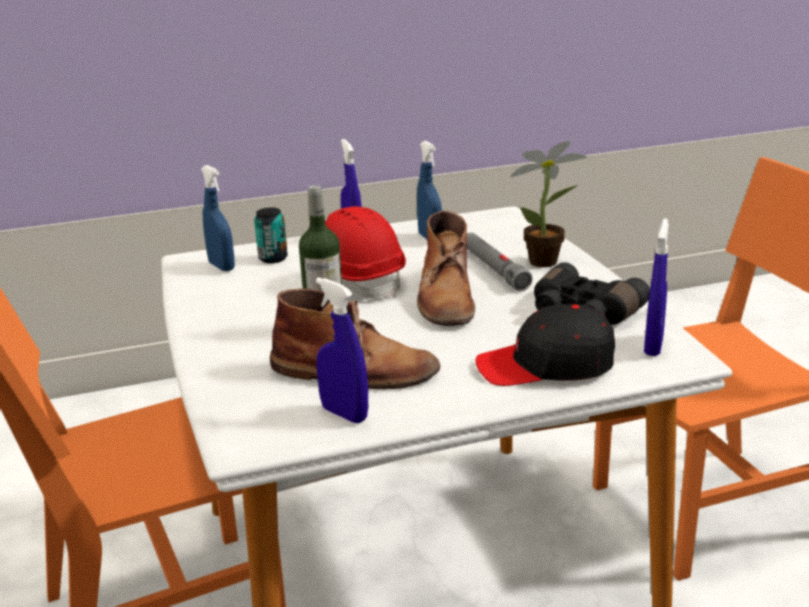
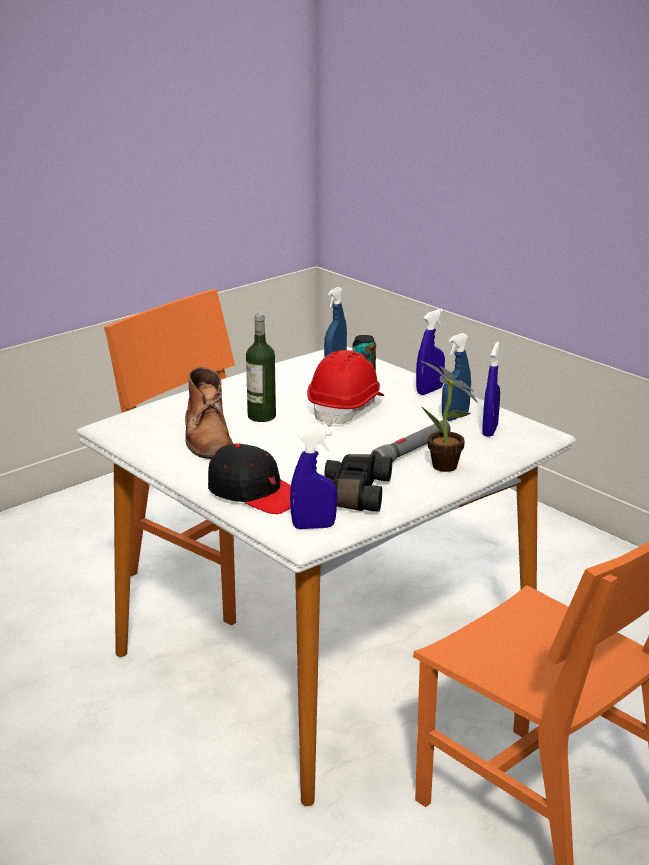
camera: 65 degrees right, 0 degrees up
blue spray bottle [316,277,368,423] -> blue spray bottle moved to [482,342,500,437]
brown boot [417,211,475,326] -> none
black cap [475,304,615,386] -> black cap turned 150 degrees clockwise [208,444,291,514]

